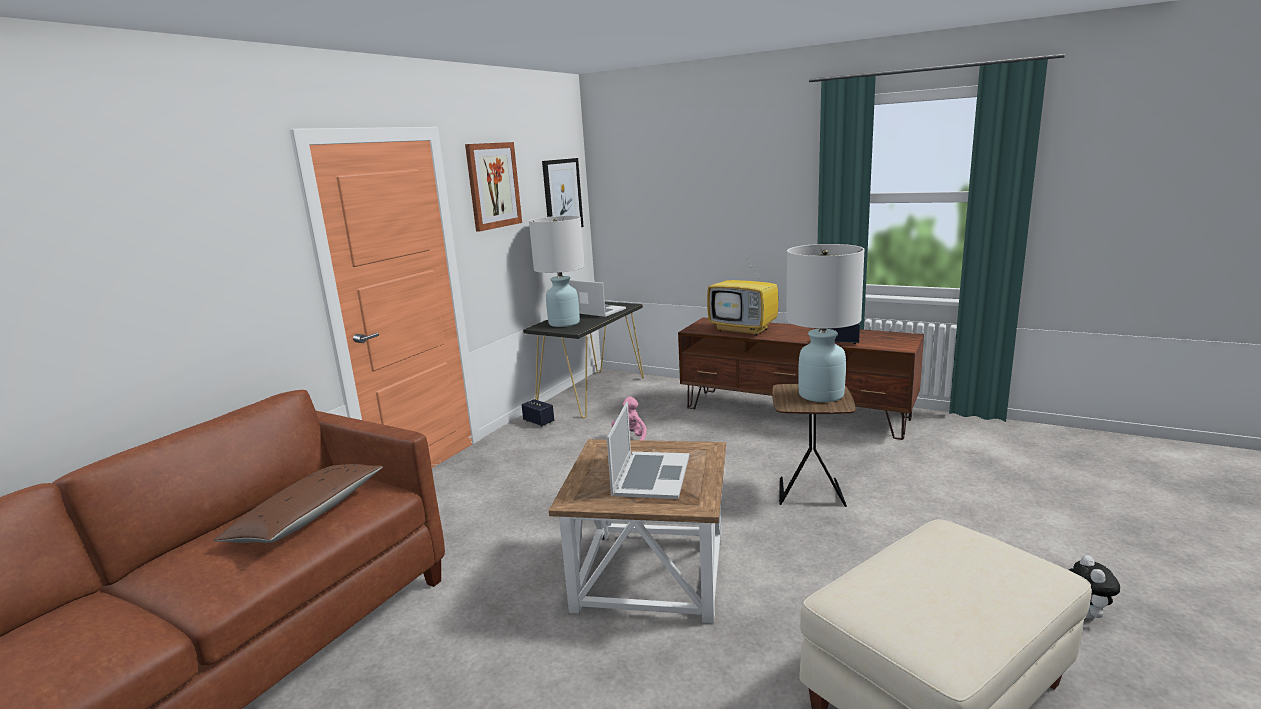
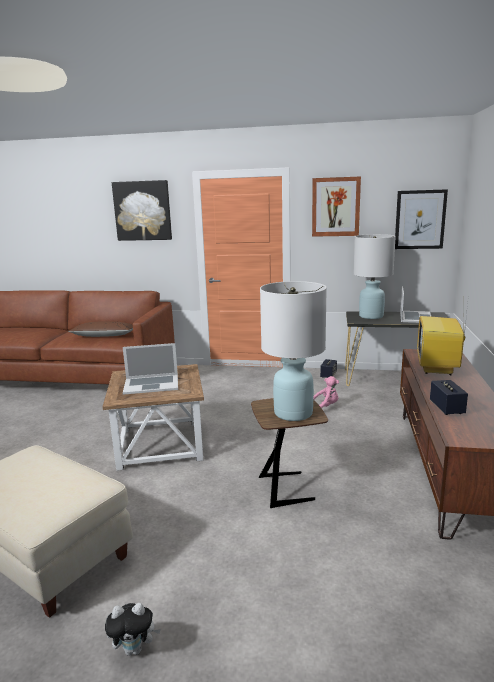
camera: 70 degrees right, 0 degrees up
none -> picture [112,180,172,241]

